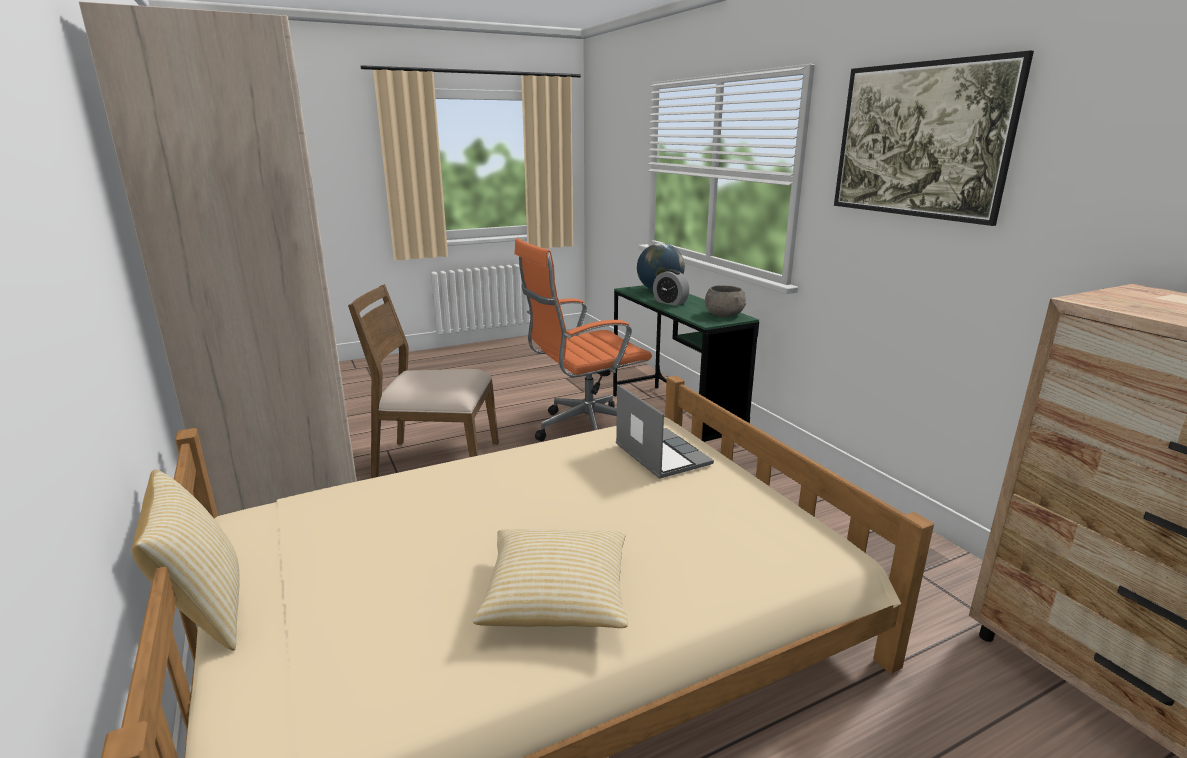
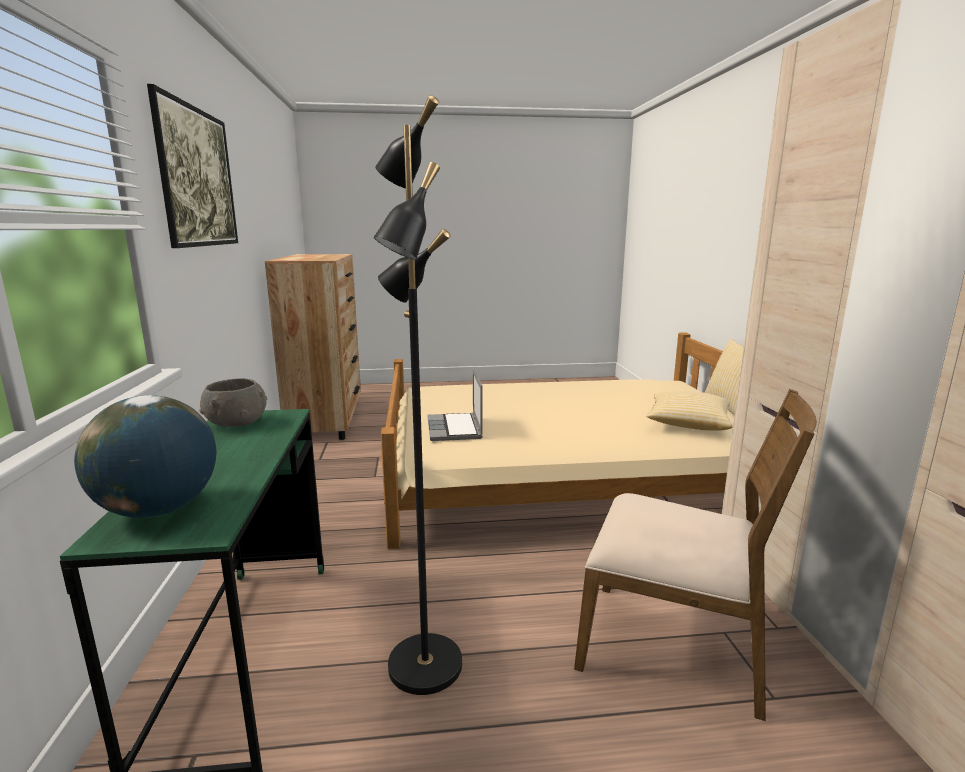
camera: 160 degrees left, 5 degrees down
pillow [473,529,628,628] -> pillow moved to [647,391,733,431]
orange office chair [514,238,652,441] -> black floor lamp [374,95,462,695]
alarm clock [653,269,689,306] -> none

